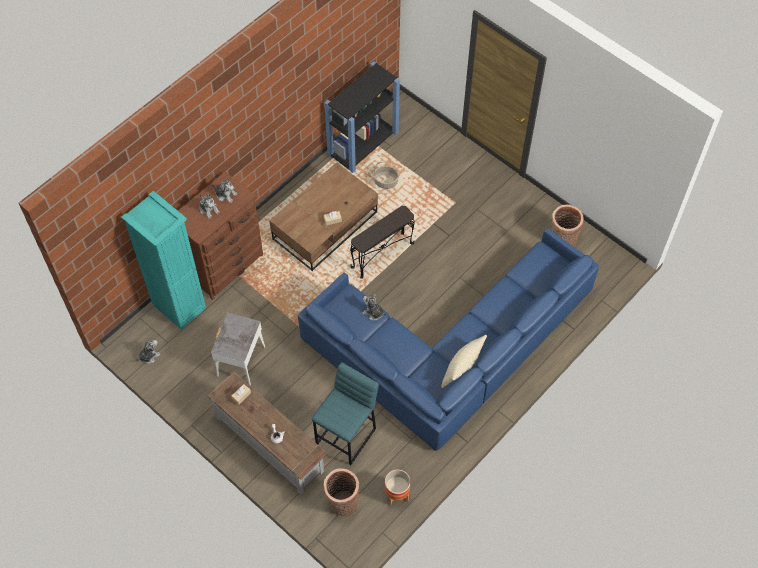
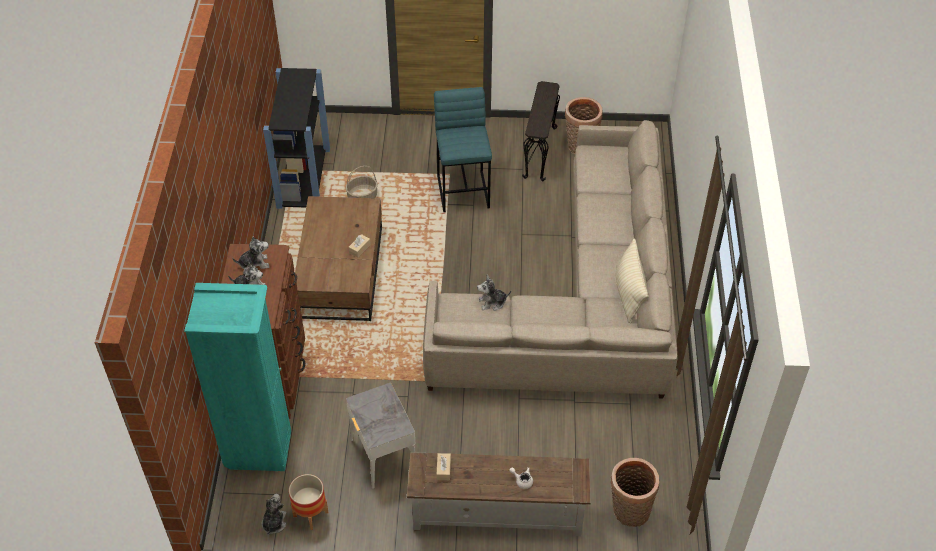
camera: 40 degrees left, 10 degrees down
blue sofa [298,228,599,451] -> beige sofa [423,120,678,398]
turquoise stool [312,362,379,465] -> turquoise stool moved to [434,87,492,212]
black side table [350,206,415,279] -> black side table moved to [522,81,560,181]
planter [385,469,411,506] -> planter moved to [289,474,329,530]

